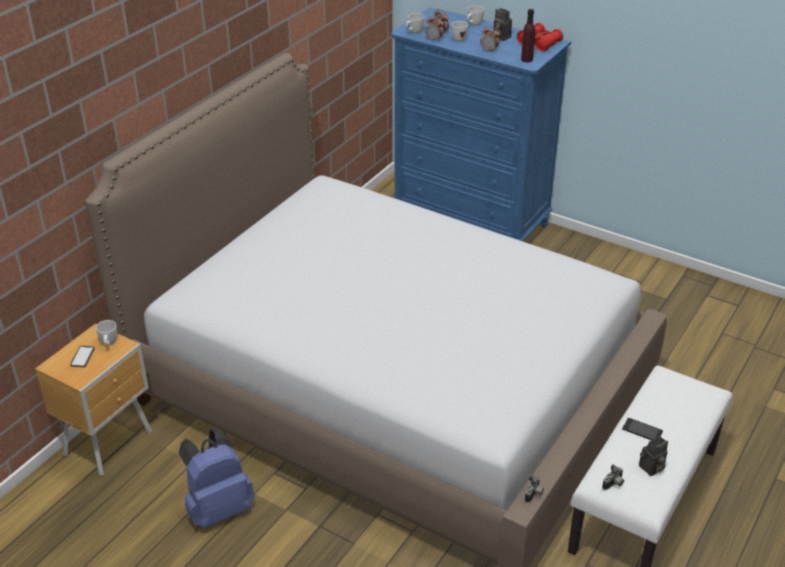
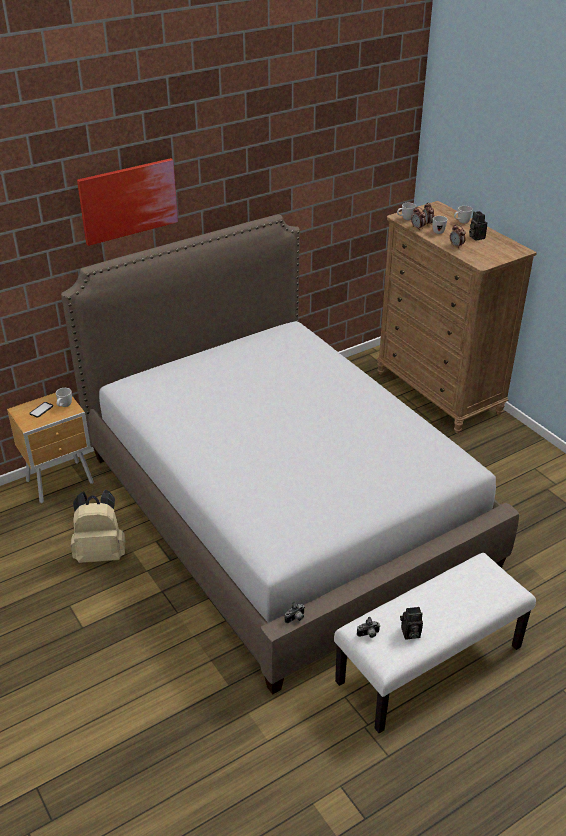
camera: 25 degrees right, 0 degrees up
blue backpack [179,428,254,528] -> beige backpack [70,490,126,563]
blue dresser [391,7,571,241] -> brown dresser [377,201,537,433]
red binoculars [517,23,563,52] -> none
purple bottle [521,9,535,62] -> none
phone [622,418,663,440] -> none
none -> picture [77,158,178,246]

